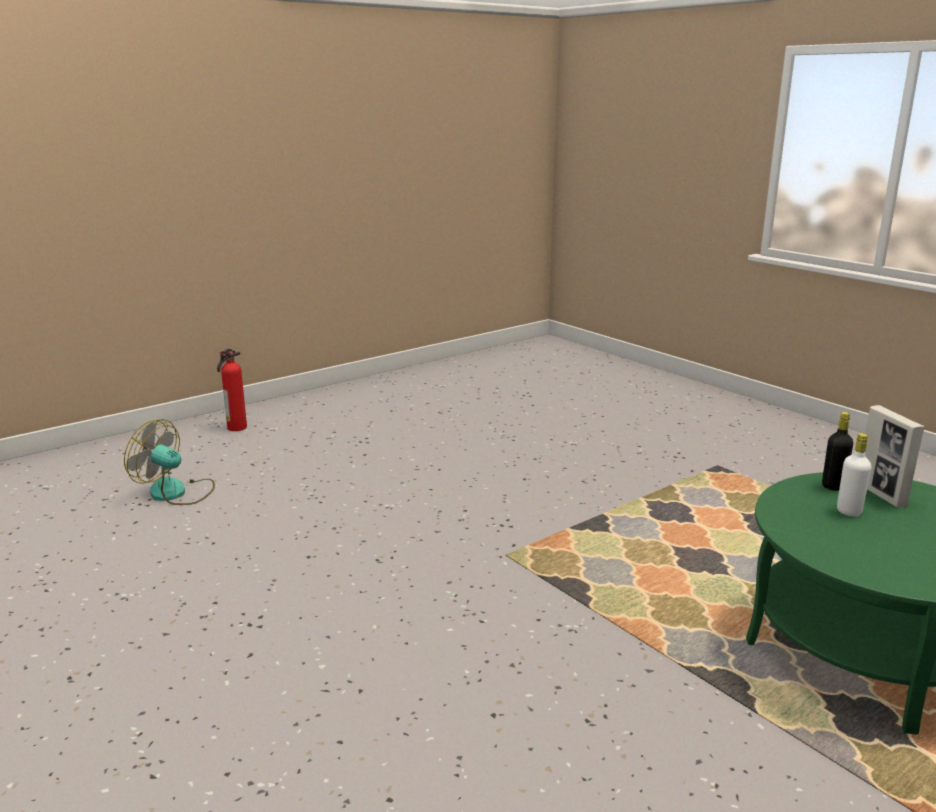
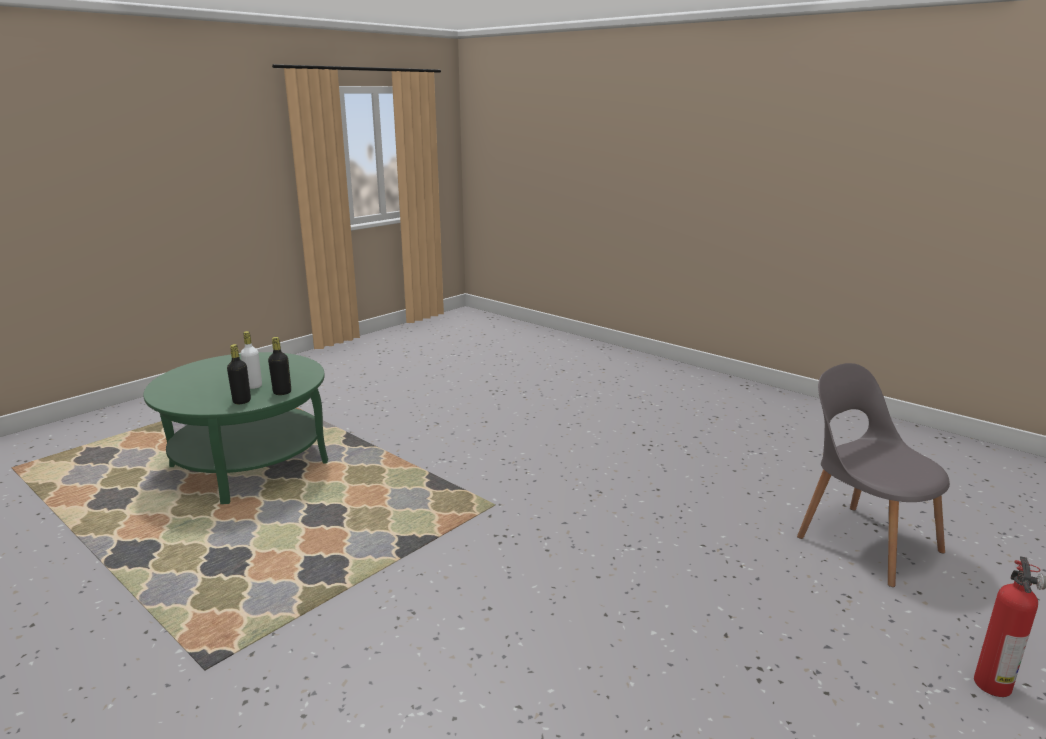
camera: 170 degrees right, 0 degrees up
fan [124,419,215,505] -> grey chair [797,363,950,587]
picture frame [865,405,925,508] -> none
none -> black bottle [268,337,291,395]

